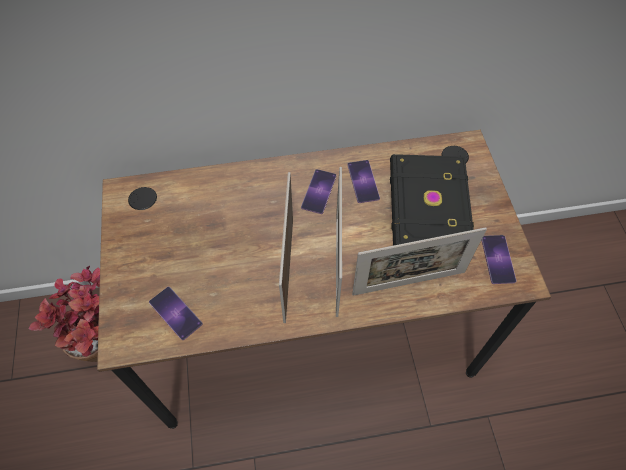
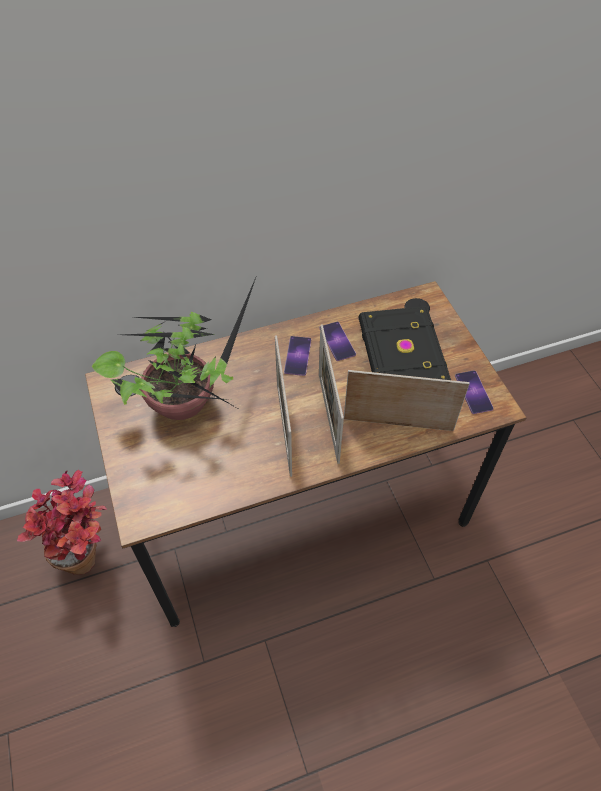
camera: 10 degrees left, 5 degrees down
phone [149,287,203,340] -> none
picture frame [352,227,487,296] -> picture frame turned 150 degrees counterclockwise [344,370,470,431]
none -> potted plant [92,275,257,420]

